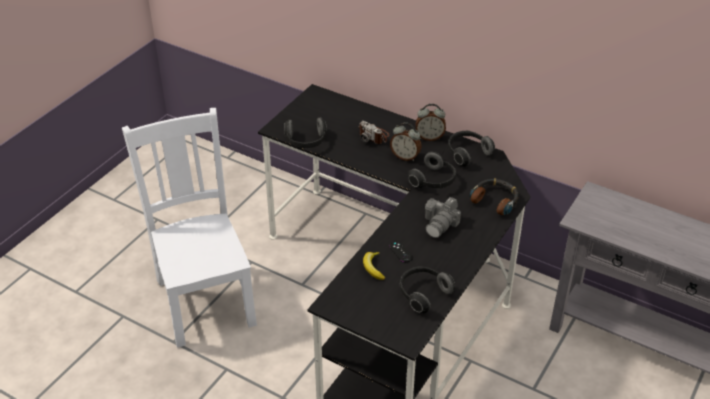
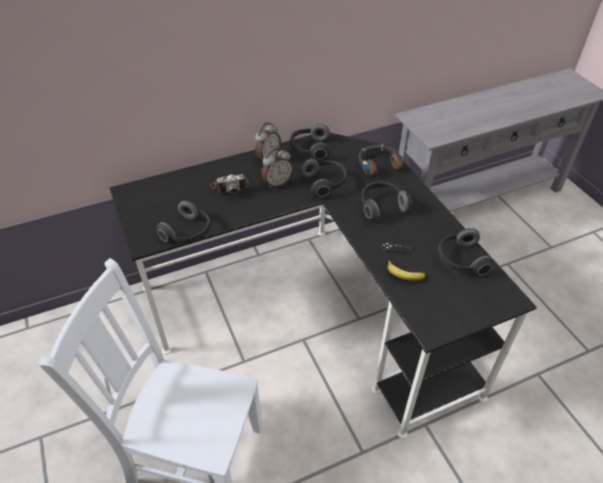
camera: 55 degrees left, 5 degrees up
camera [425,197,461,238] -> headphones [362,181,411,221]

